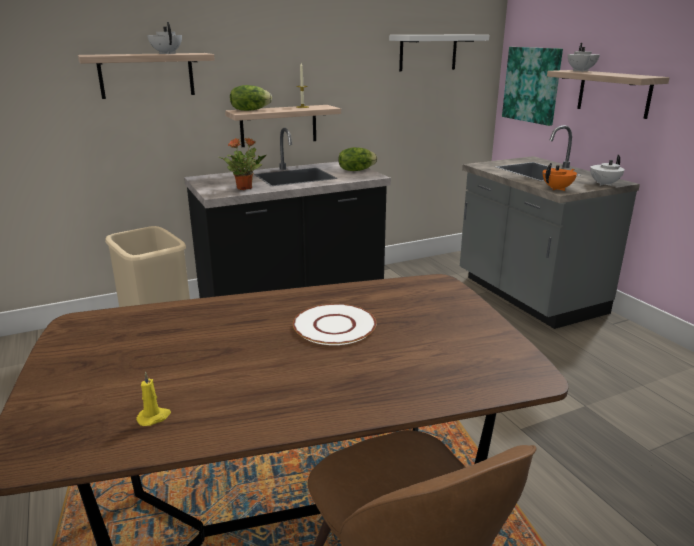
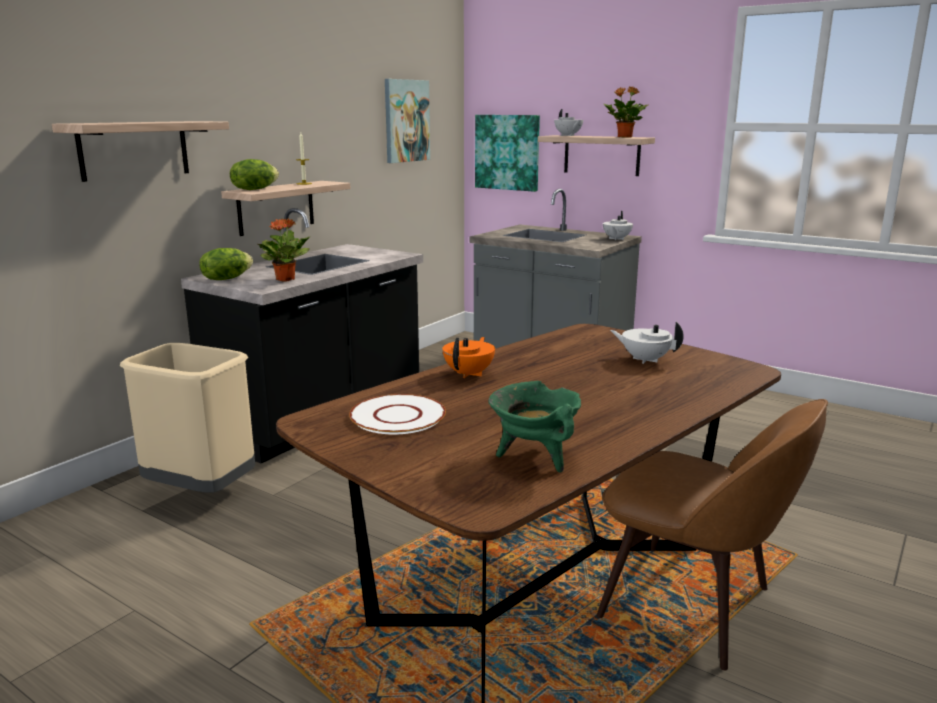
camera: 30 degrees left, 5 degrees down
yellow candle [136,372,171,426] -> green cooking pot [488,381,581,473]
white teapot [147,22,182,54] -> white teapot moved to [610,322,684,364]
white plate [293,304,377,345] -> white plate moved to [349,394,446,435]
lettuce [338,147,377,171] -> lettuce moved to [199,248,253,280]
white shelf [389,35,489,71] -> picture [385,79,430,163]
orange teapot [543,163,577,191] -> orange teapot moved to [442,337,495,378]
none -> potted plant [604,87,648,138]

